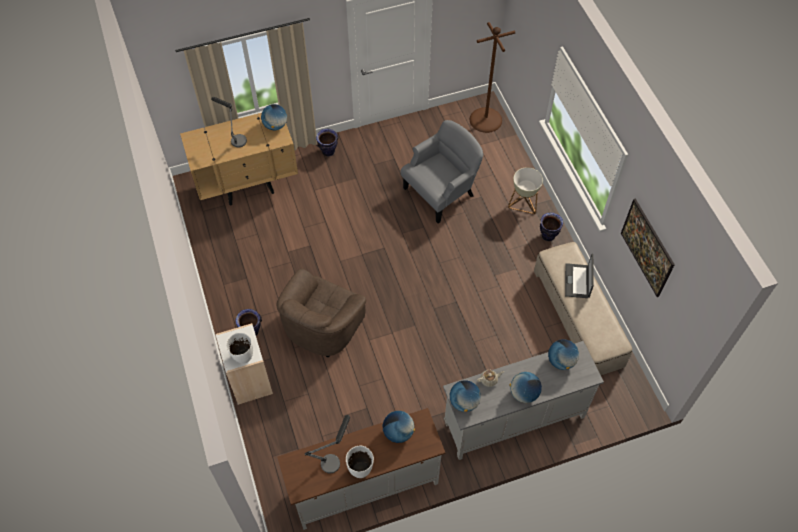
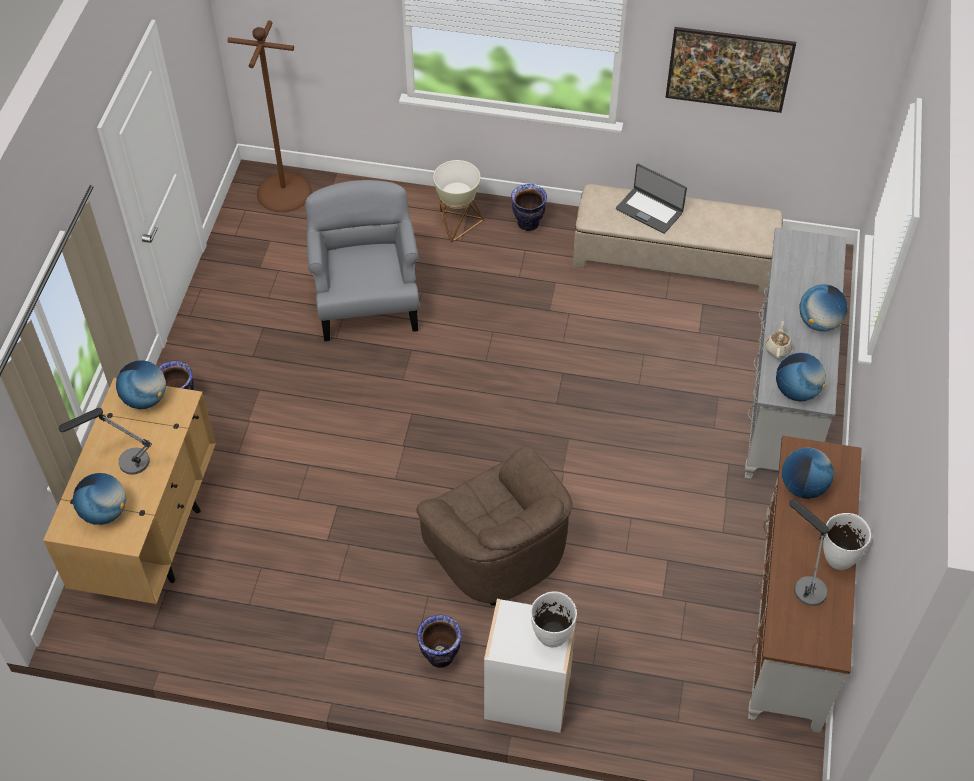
camera: 60 degrees left, 5 degrees down
globe [548,339,579,370] -> globe moved to [73,473,126,525]

